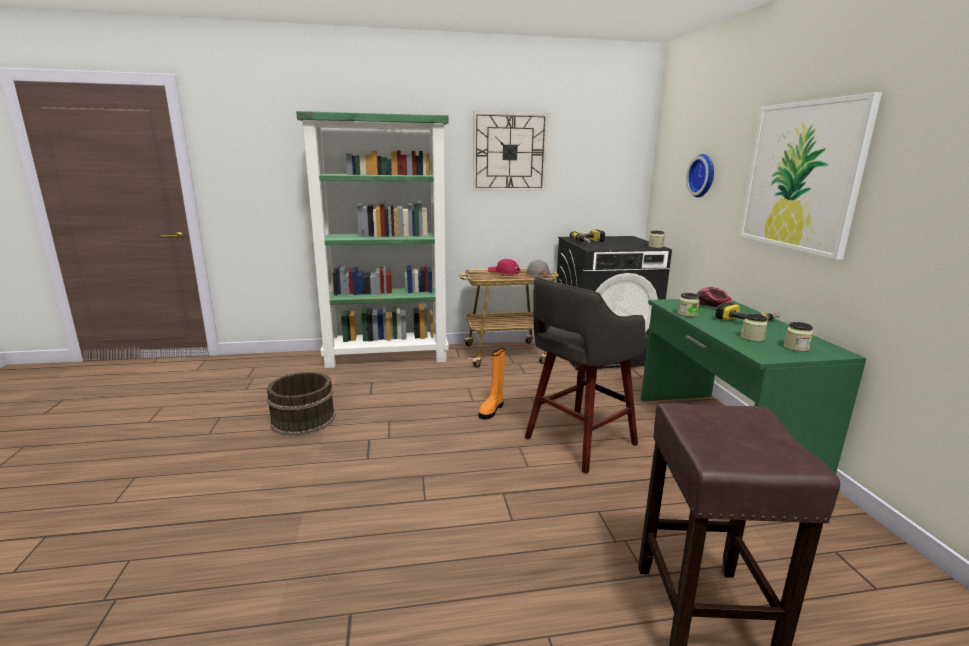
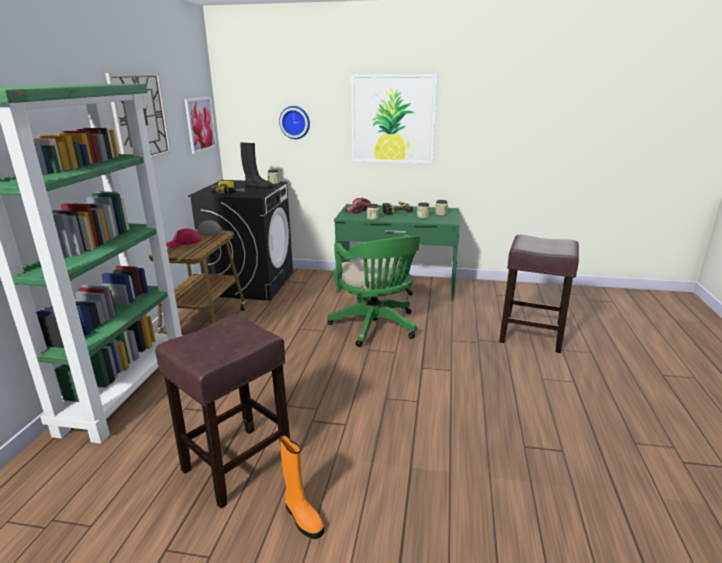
camera: 70 degrees left, 5 degrees up
brown bucket [267,372,336,436] -> brown stool [155,314,290,509]
orange boot [479,348,505,420] -> orange boot moved to [280,435,324,539]
grey stool [525,277,649,474] -> green office chair [327,234,420,347]
none -> picture [184,97,217,154]
none -> black boot [240,143,273,190]

